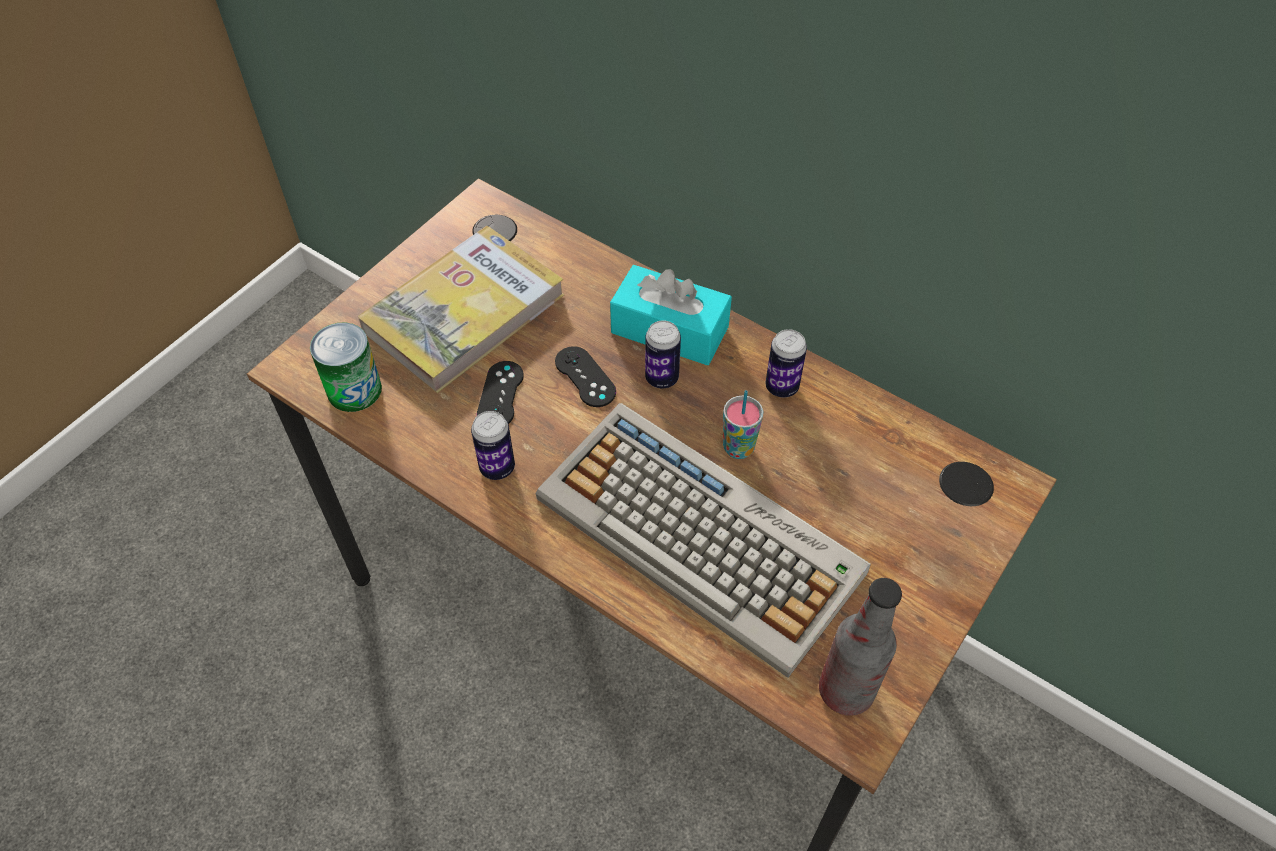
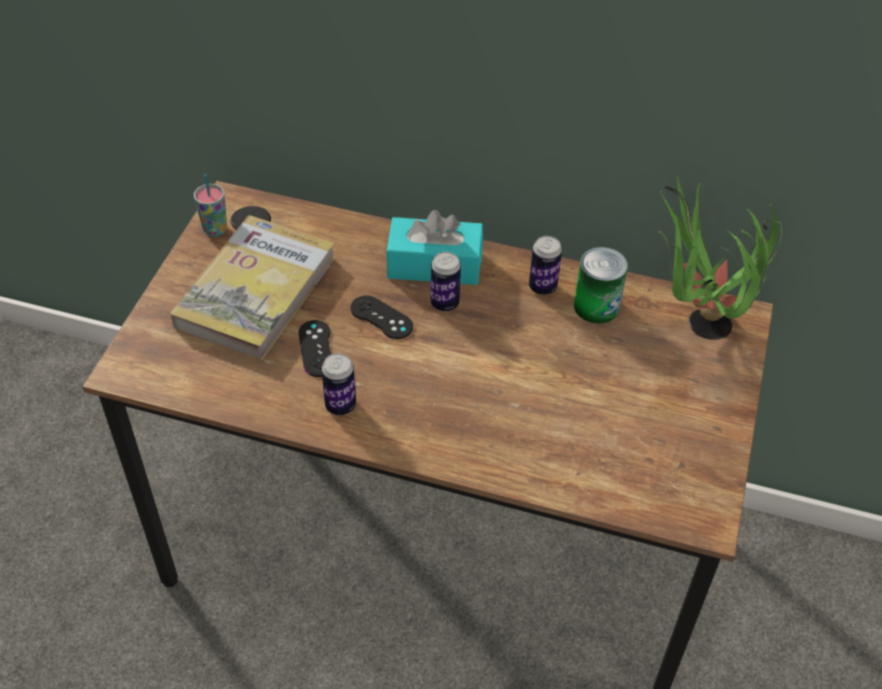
camera: 20 degrees left, 5 degrees down
can [310,322,382,412] -> can moved to [574,247,628,324]
keyboard [536,403,871,678] -> none
cup [723,390,764,459] -> cup moved to [194,174,227,237]
bottle [819,578,902,716] -> none
none -> potted plant [659,175,782,321]

